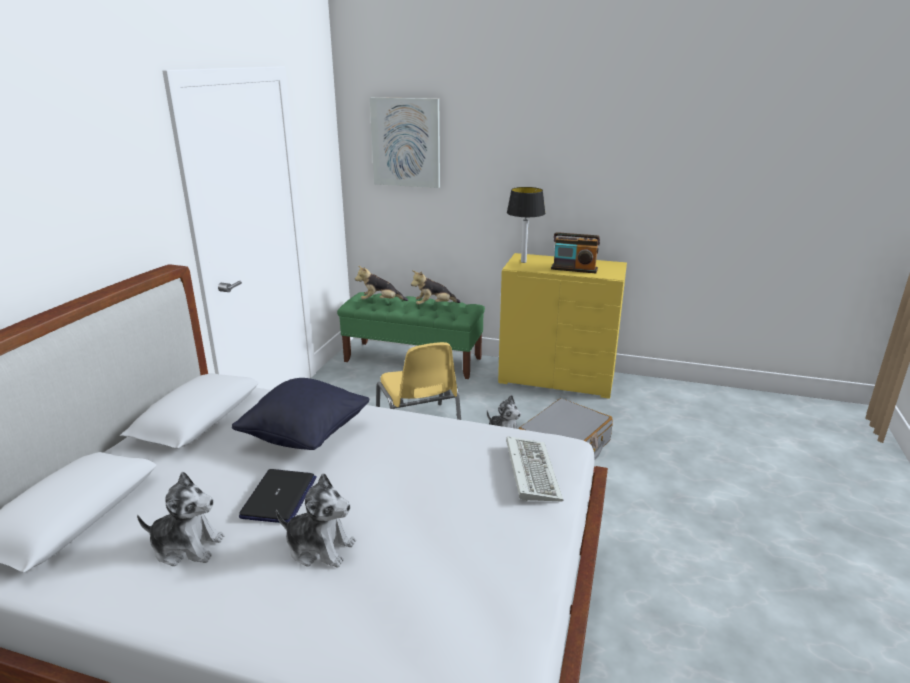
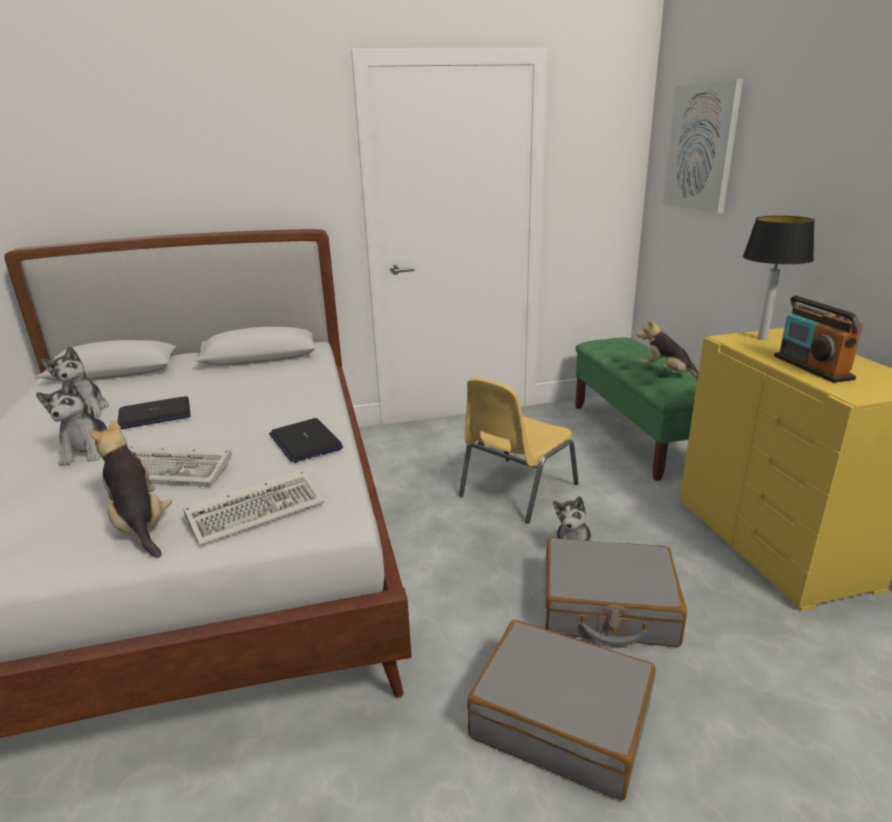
camera: 60 degrees right, 0 degrees up
black pillow [232,378,369,450] -> none
plush toy [355,266,408,301] -> plush toy moved to [88,420,172,558]
none -> keyboard [128,445,232,484]
none -> laptop [269,418,343,463]
none -> grey suitcase [467,620,656,800]

